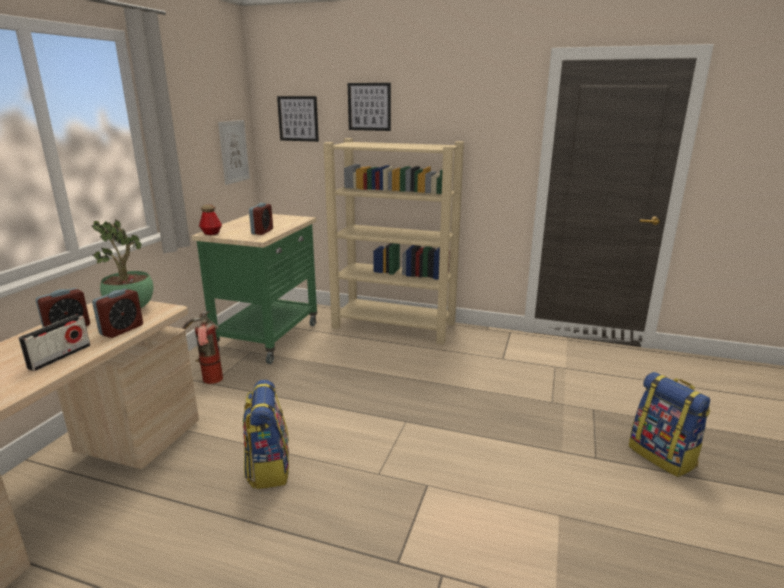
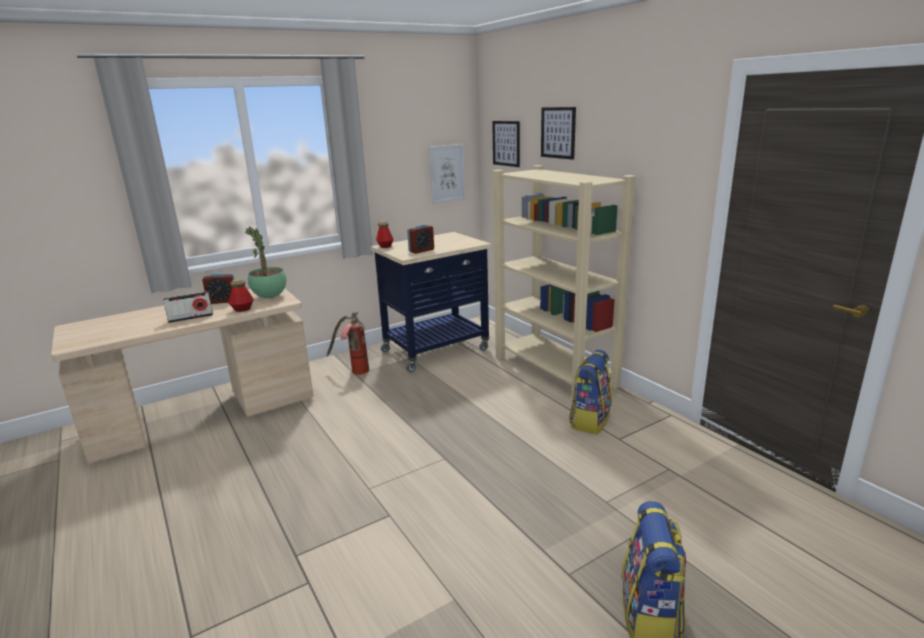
camera: 40 degrees right, 0 degrees up
alarm clock [92,289,143,338] -> bottle [228,279,254,312]
green cart [192,214,317,364] -> blue cart [371,232,492,373]
backpack [243,380,289,489] -> backpack moved to [569,350,612,434]

